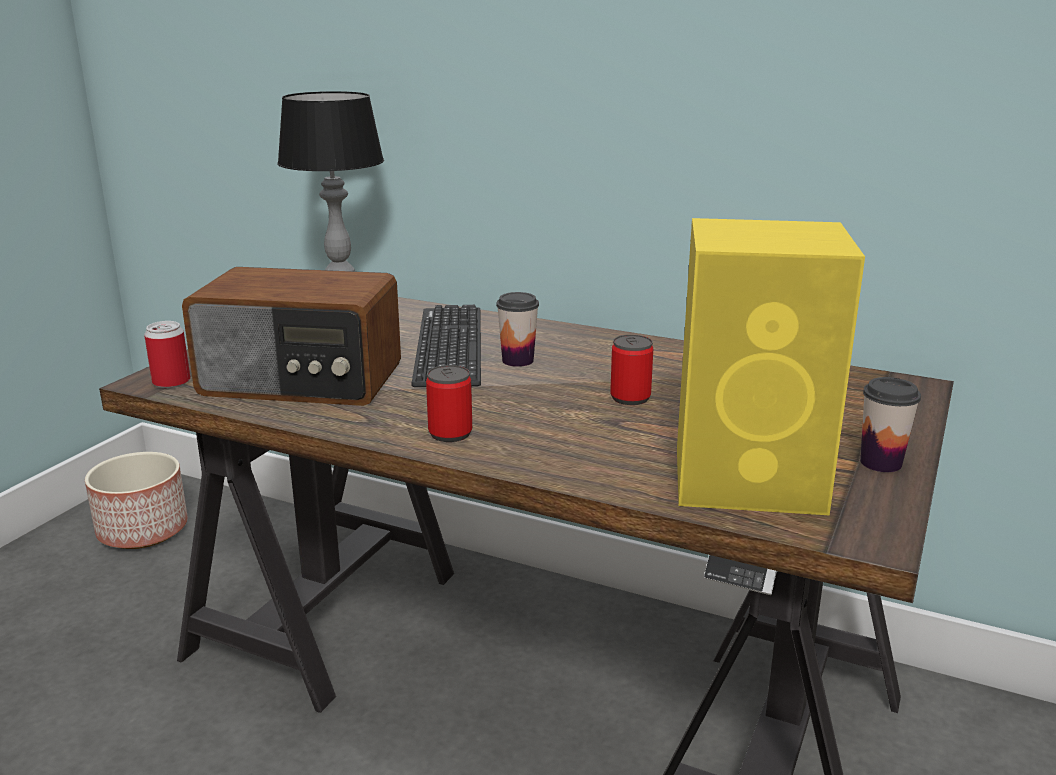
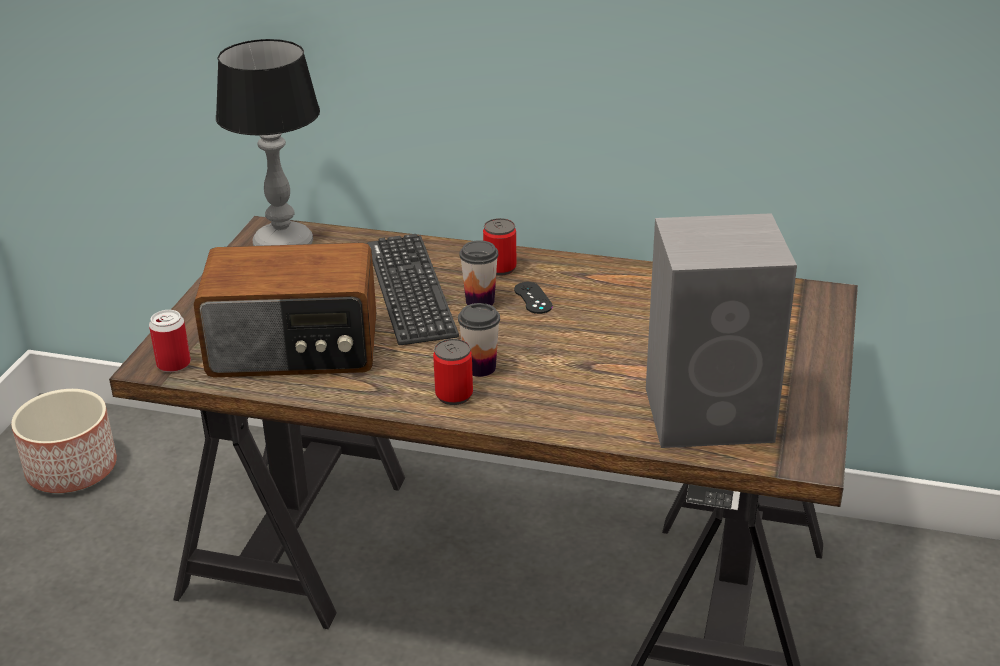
camera: 10 degrees left, 10 degrees up
can [610,335,653,405] -> can moved to [483,218,516,276]
yellow speaker [677,218,865,515] -> grey speaker [646,213,797,448]
cup [860,377,921,472] -> cup moved to [458,303,500,377]
none -> black game controller [514,282,553,314]

